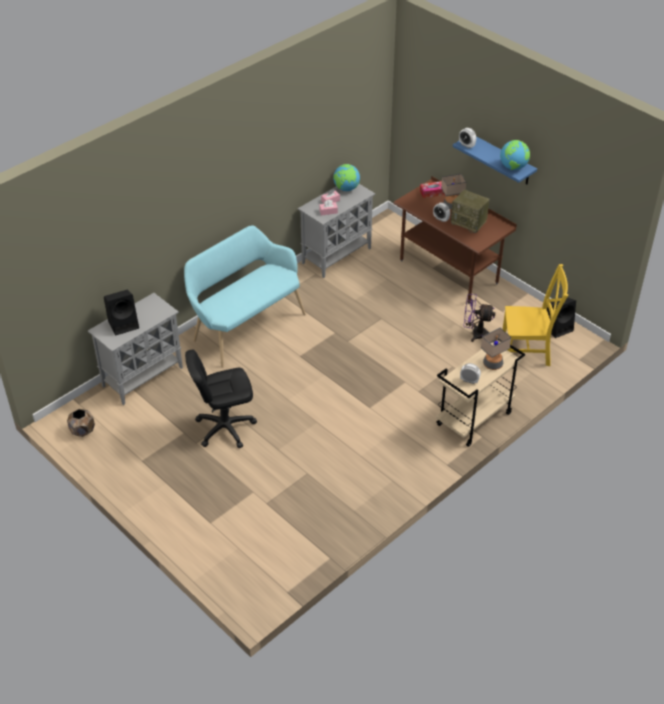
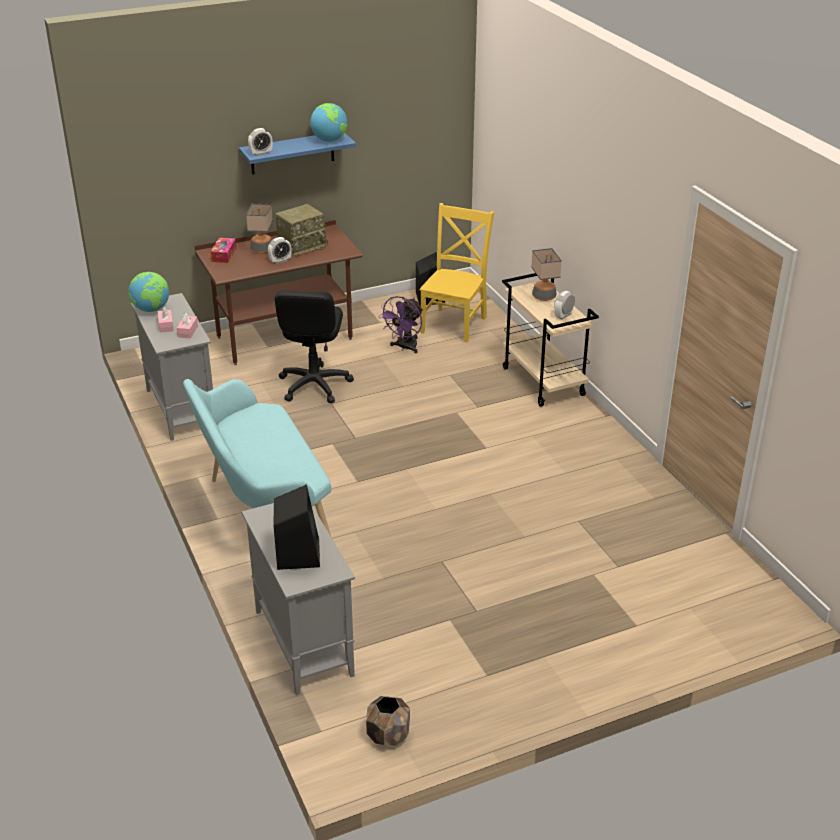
camera: 70 degrees left, 10 degrees down
black office chair [185,350,257,448] -> black office chair moved to [275,290,354,403]

